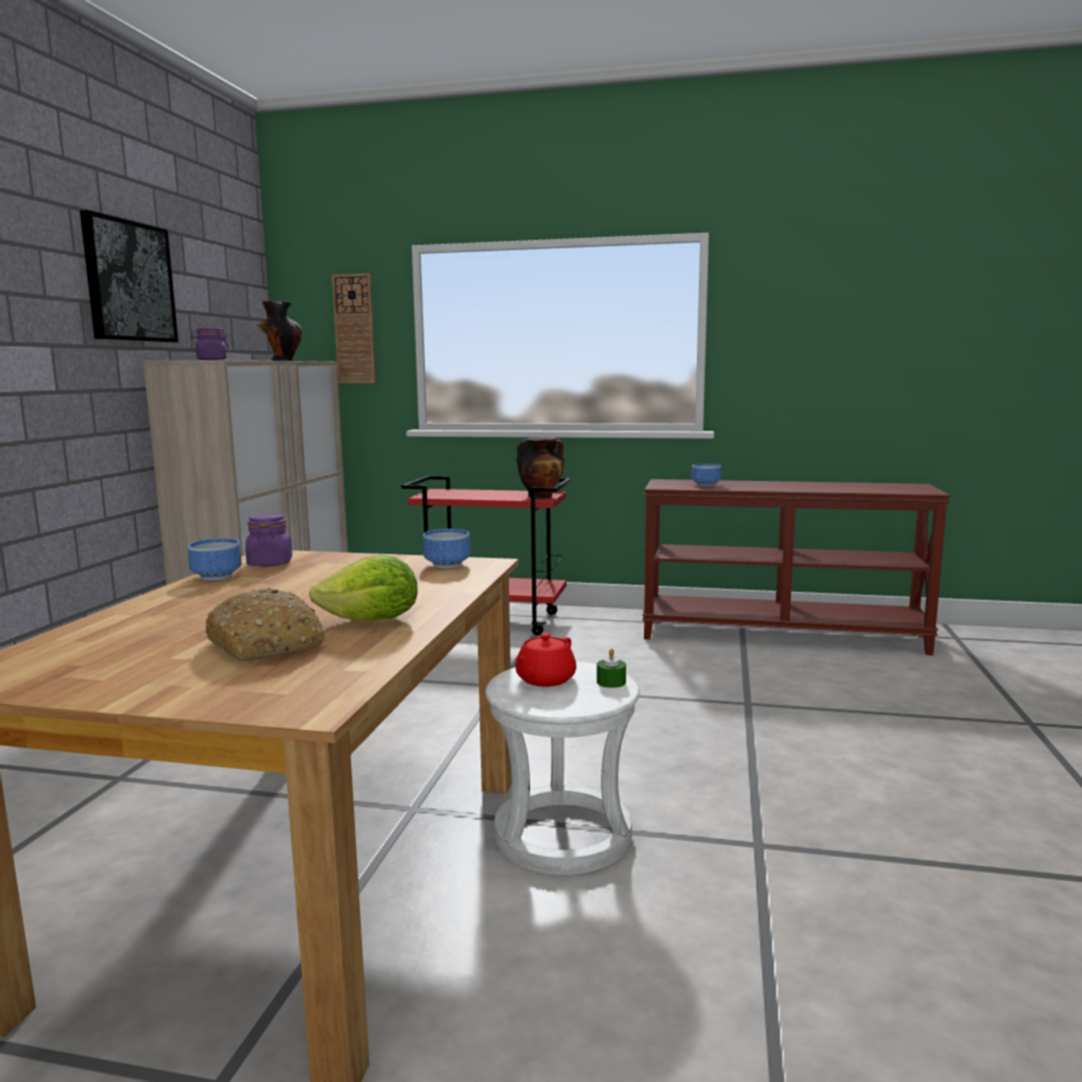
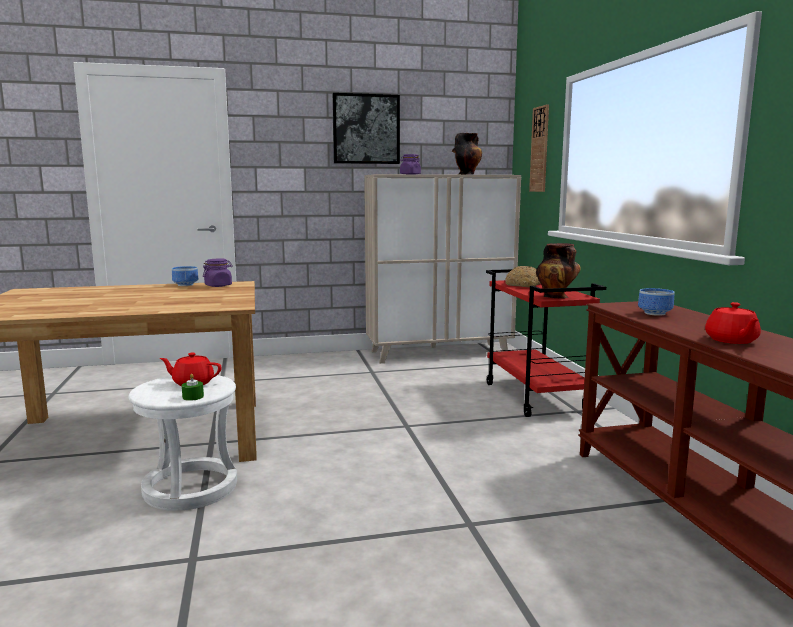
camera: 65 degrees right, 0 degrees up
bread [205,588,325,661] -> bread moved to [506,266,540,287]
lettuce [309,555,418,622] -> none
bowl [423,529,471,568] -> none
none -> red teapot [705,302,761,344]

